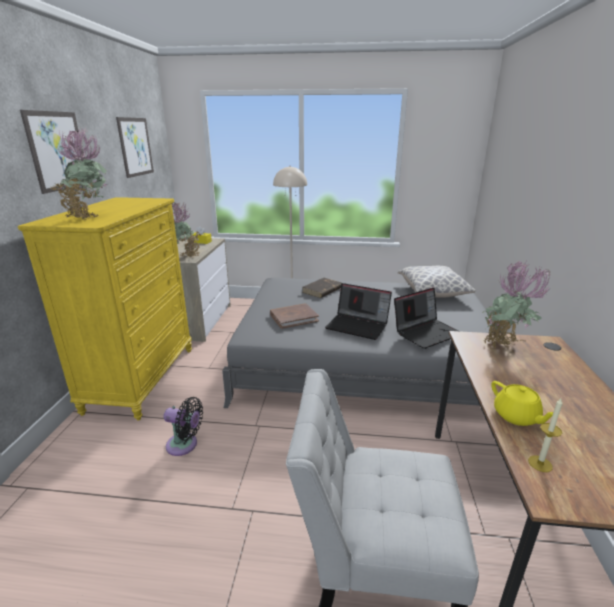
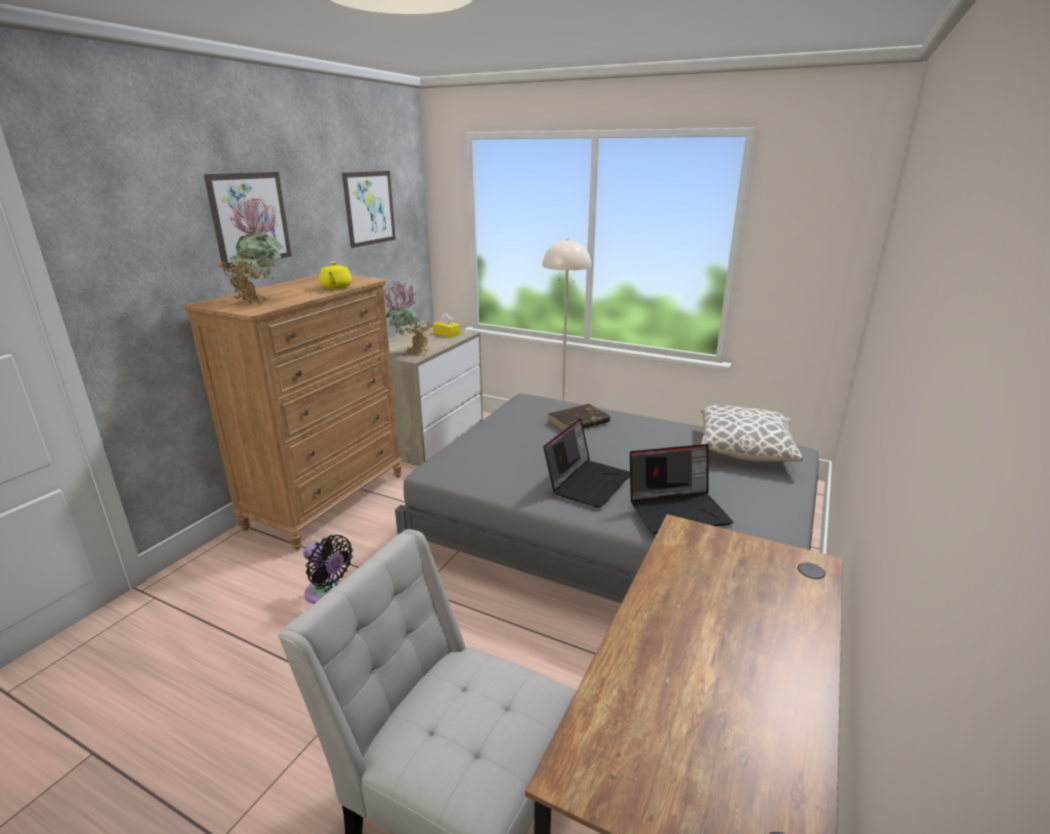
camera: 20 degrees right, 0 degrees up
yellow dresser [18,197,192,420] -> brown dresser [183,274,402,550]
brown book [270,303,319,329] -> none
laptop [325,283,392,340] -> laptop turned 105 degrees counterclockwise [543,418,630,508]
potted plant [482,261,551,349] -> none
yellow teapot [491,381,553,426] -> yellow teapot moved to [319,262,352,289]
candle [528,398,563,472] -> none

